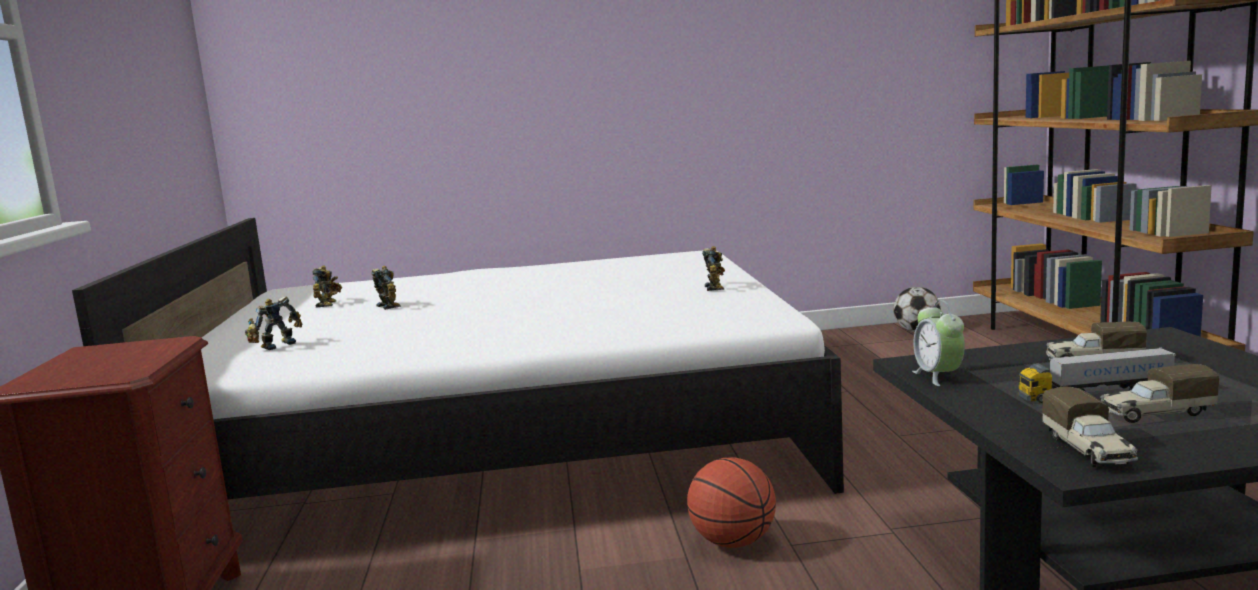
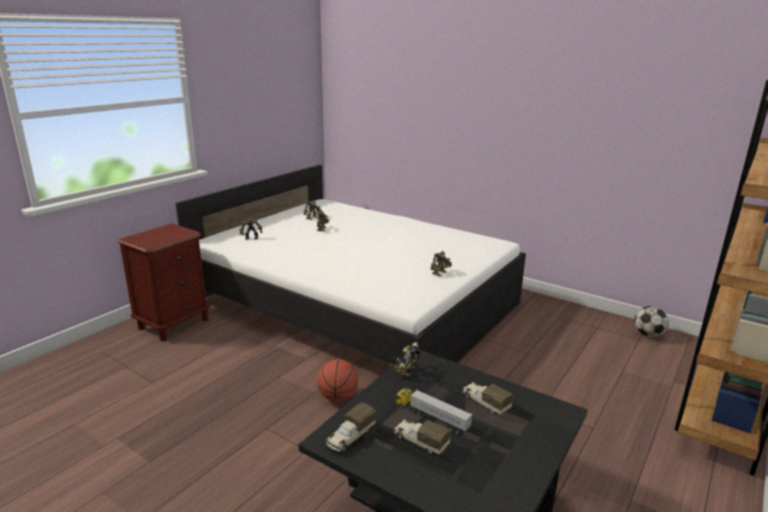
camera: 40 degrees right, 10 degrees up
alarm clock [912,300,965,386] -> toy robot [394,342,421,378]

